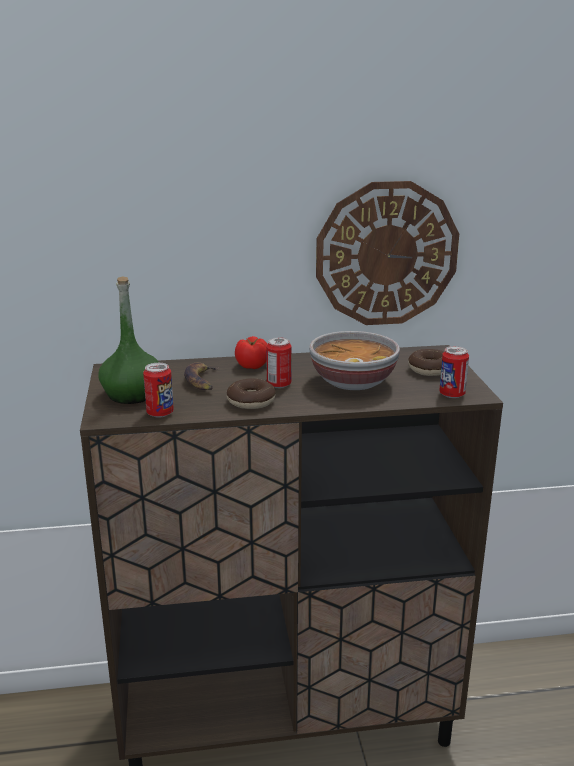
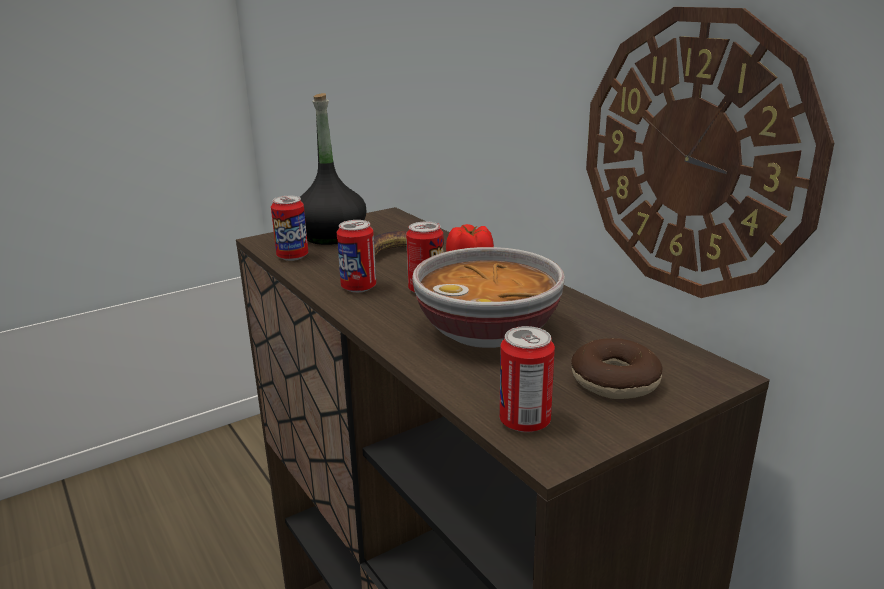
camera: 65 degrees right, 0 degrees up
green bottle [98,276,160,404] -> black bottle [300,93,367,245]
donut [227,378,276,409] -> can [337,220,376,293]

